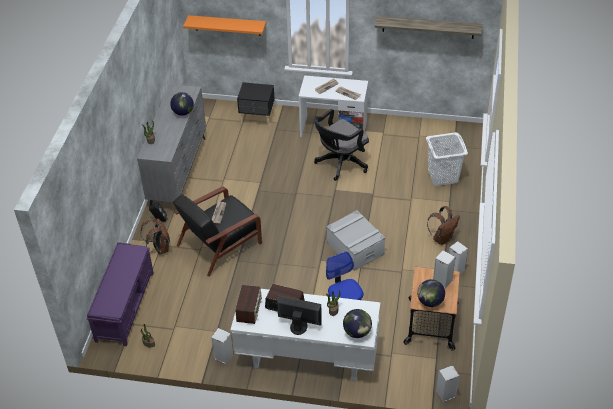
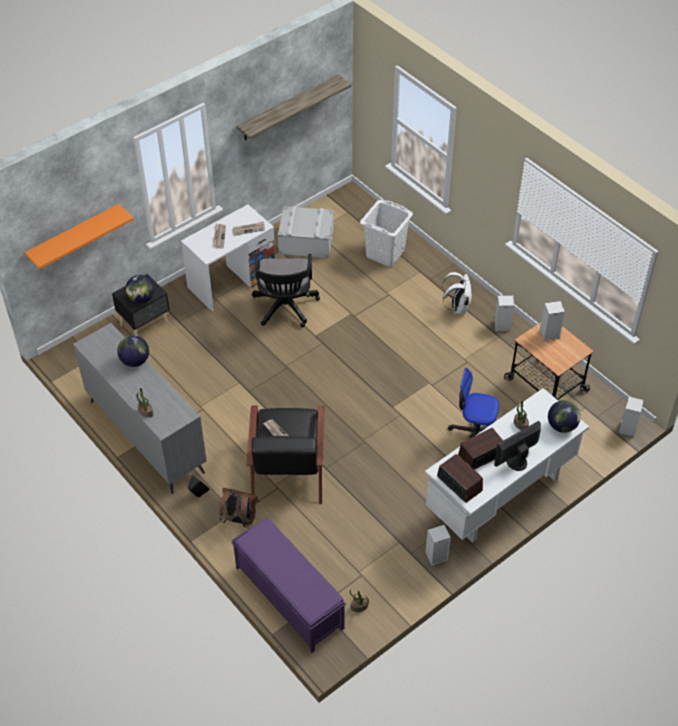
camera: 50 degrees left, 5 degrees up
grey storage box [326,210,385,271] -> grey storage box moved to [278,206,334,258]
globe [417,279,445,307] -> globe moved to [125,275,155,304]
brown backpack [427,206,460,245] -> white backpack [442,272,472,314]

